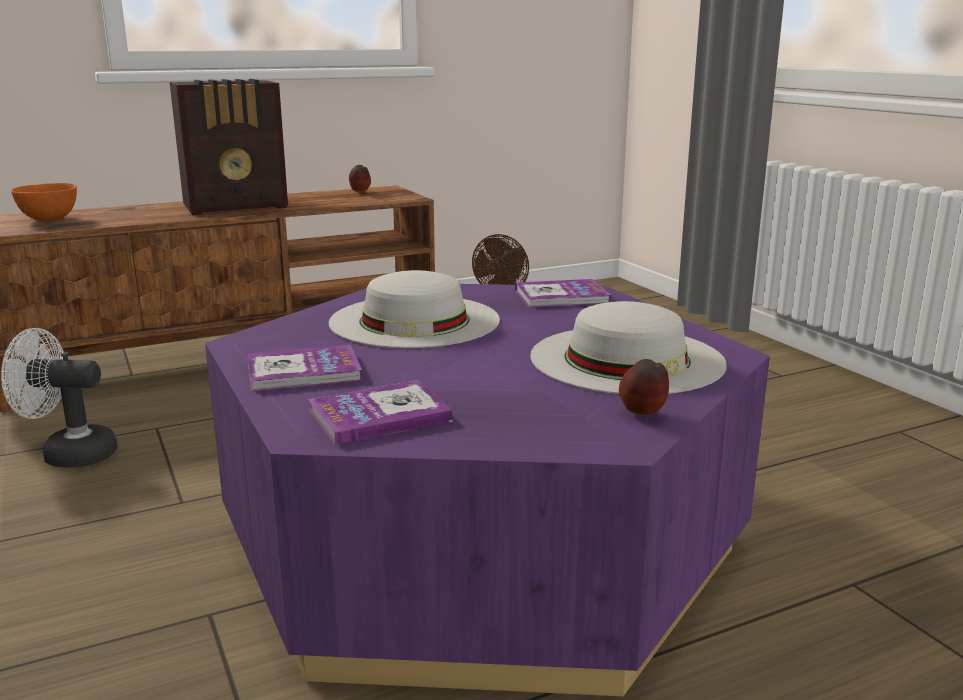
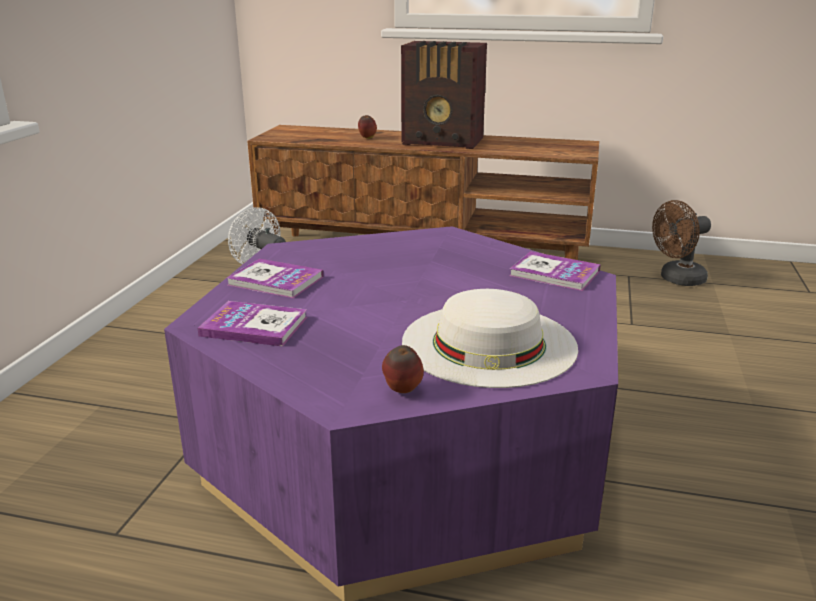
camera: 40 degrees right, 5 degrees up
orange bowl [11,183,77,221] -> none
white hat [329,270,500,348] -> none
apple [349,165,371,193] -> apple moved to [358,115,377,139]

